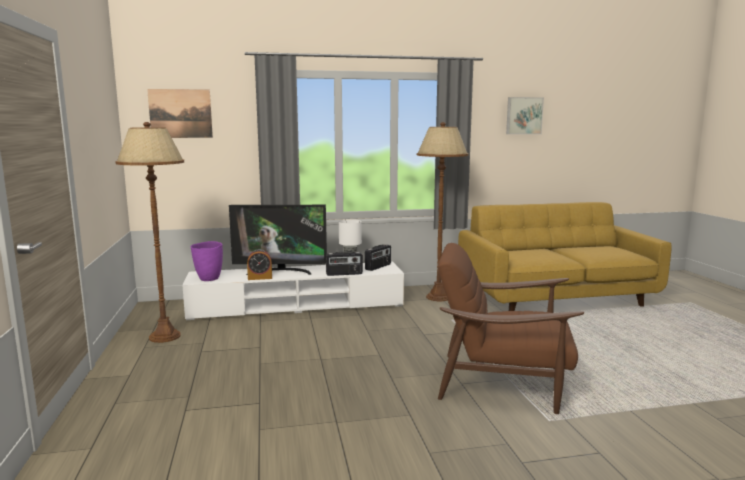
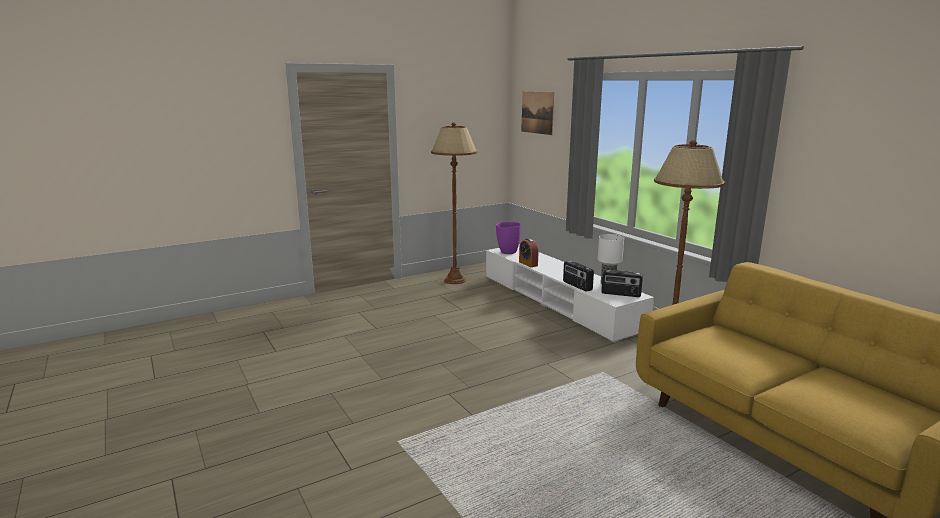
camera: 70 degrees right, 5 degrees up
television [229,205,327,275] -> none
brown armchair [438,243,584,414] -> none
picture [506,97,544,134] -> none

